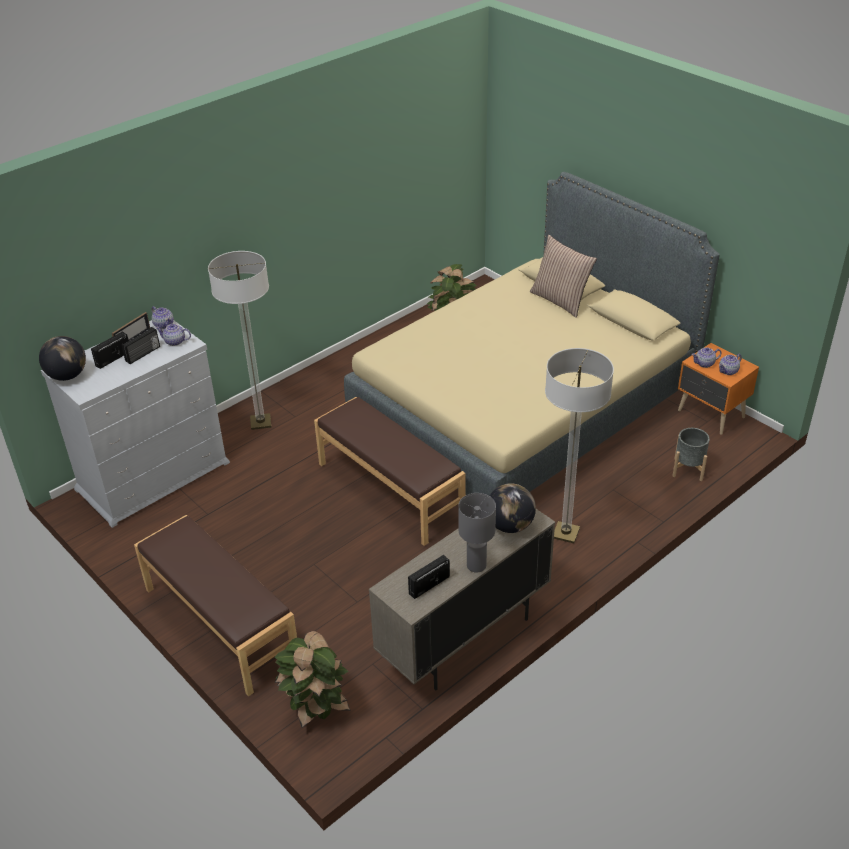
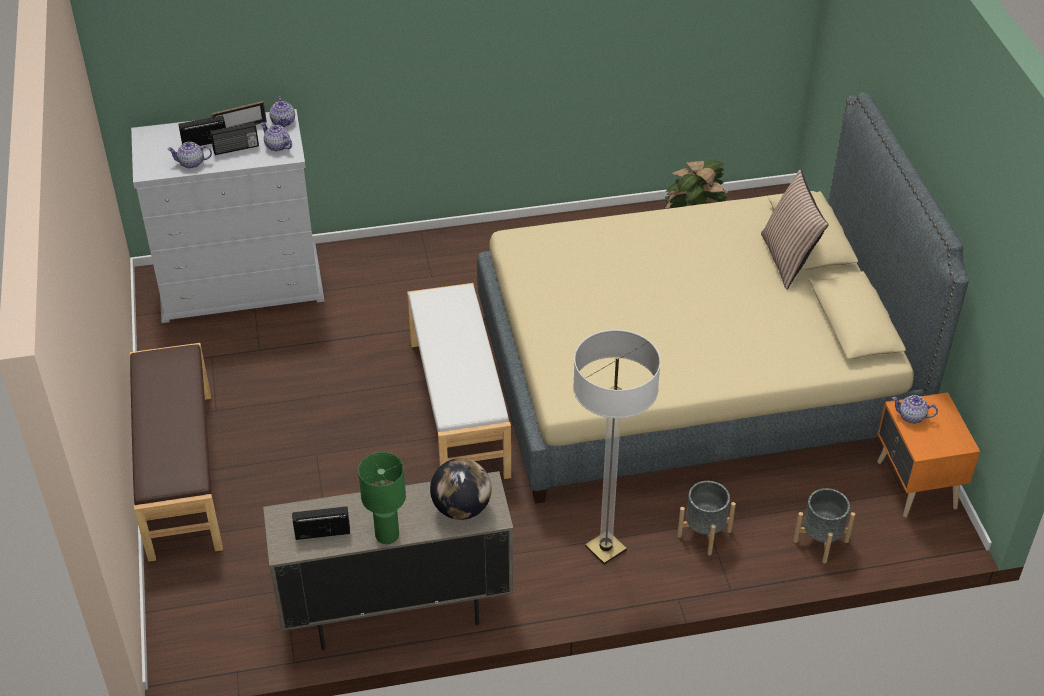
camera: 30 degrees right, 5 degrees up
globe [39,336,86,381] -> none
floor lamp [208,251,271,430] -> none
potted plant [274,631,351,728] -> none
brown bench [314,397,465,546] -> white bench [407,283,511,479]
grey table lamp [458,493,496,573] -> green table lamp [358,452,406,544]
teapot [719,354,742,375] -> teapot moved to [167,142,212,169]
none -> grey planter [677,481,736,555]

